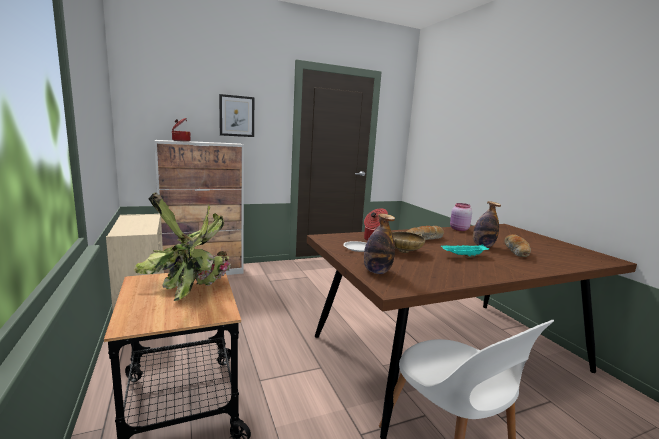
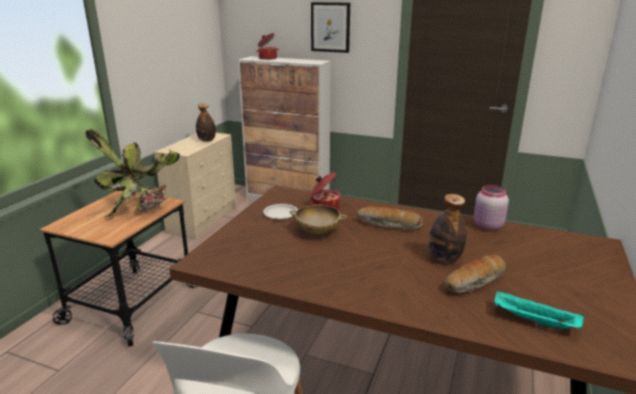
camera: 45 degrees right, 10 degrees up
bottle [364,214,395,274] -> bottle moved to [196,104,216,142]
turquoise tray [441,244,489,257] -> turquoise tray moved to [495,290,584,329]

